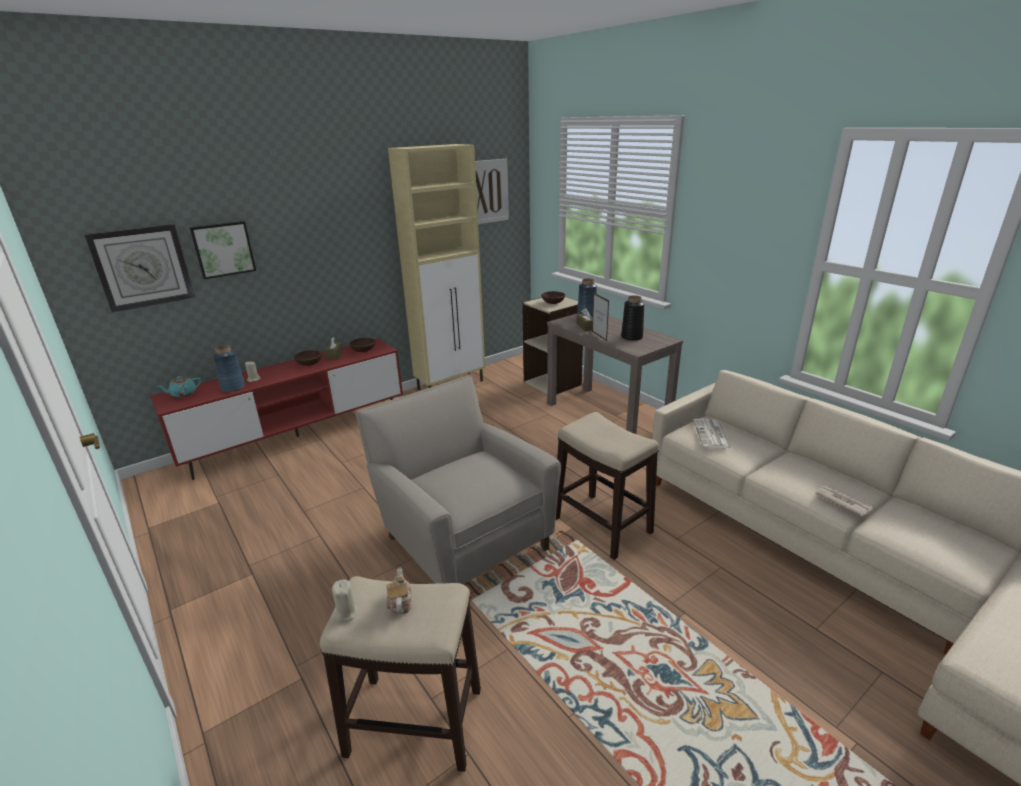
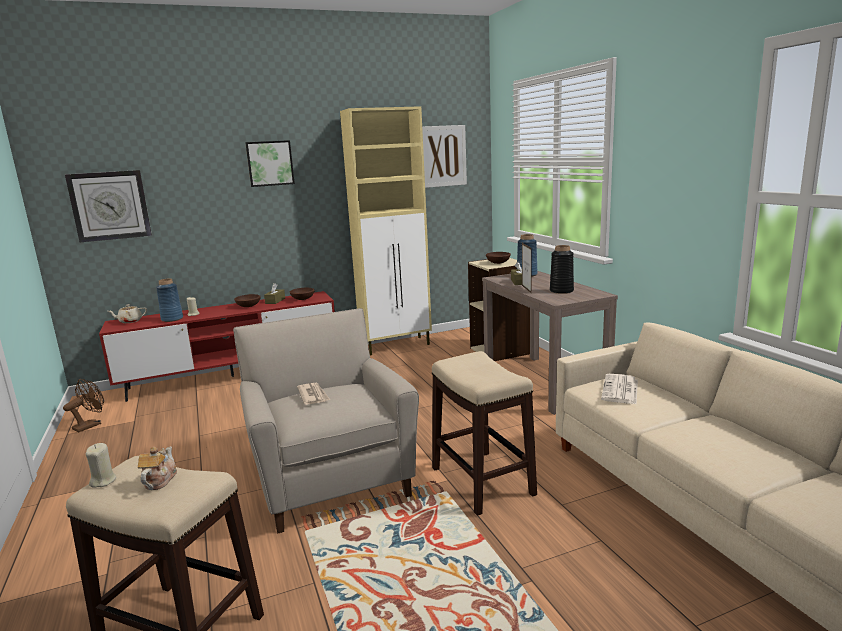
camera: 15 degrees right, 10 degrees down
turquoise teapot [156,376,201,398] -> beige teapot [108,304,147,323]
picture [190,221,256,279] -> picture moved to [245,140,295,187]
newspaper [815,485,873,517] -> newspaper moved to [297,383,330,405]
none -> brown fan [63,379,104,432]

